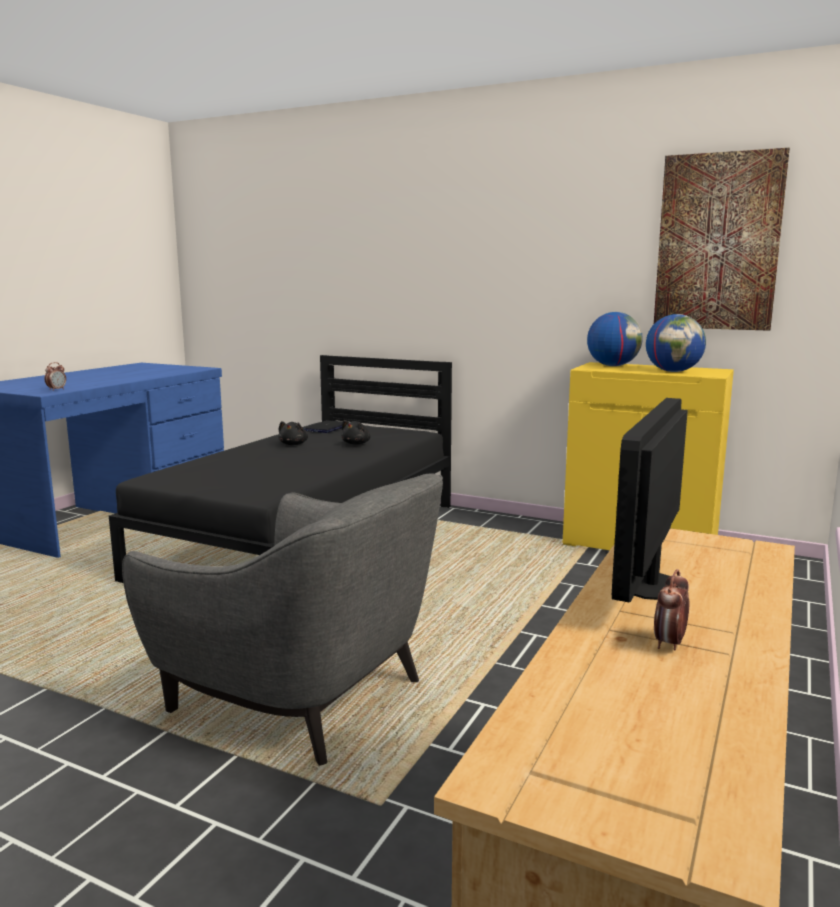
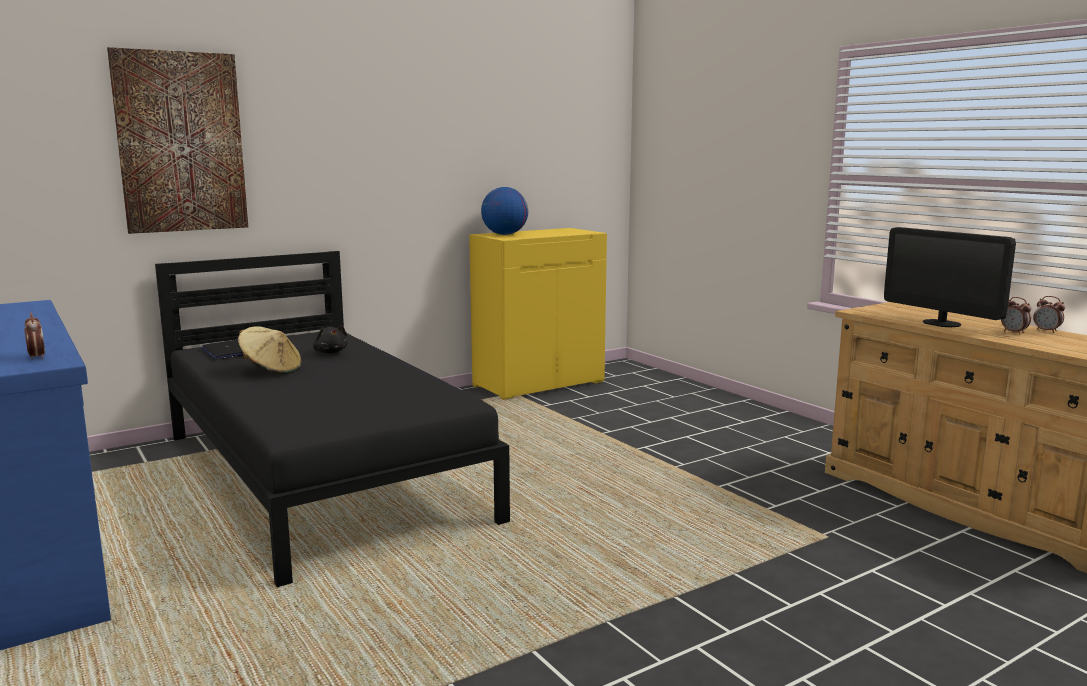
camera: 60 degrees left, 0 degrees up
grey armchair [122,473,443,765] -> none
black plush toy [278,421,308,445] -> beige hat [238,326,301,374]
globe [646,314,706,372] -> none
picture [654,148,790,331] -> picture moved to [107,47,248,234]
none -> alarm clock [1033,296,1065,333]

